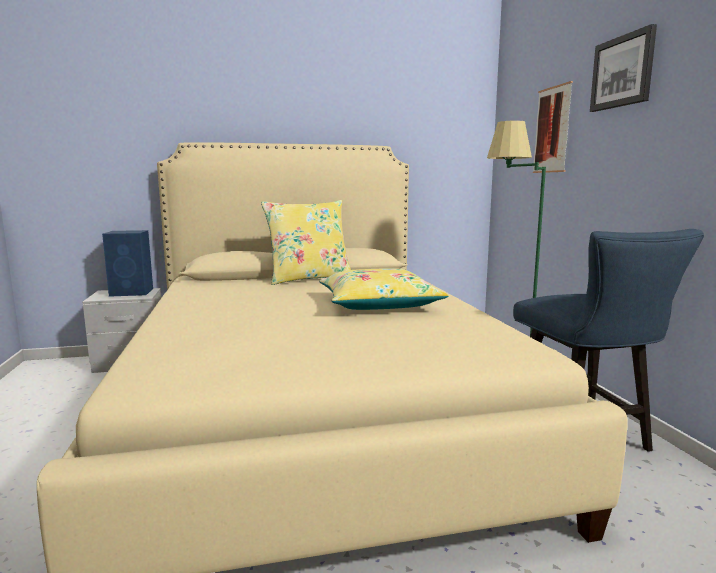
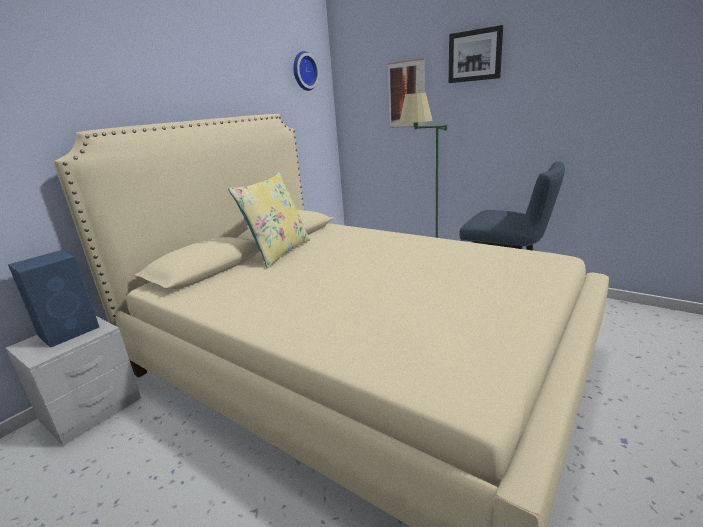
camera: 40 degrees left, 10 degrees up
yellow pillow [319,268,449,310] -> none
none -> wall clock [293,51,319,91]

